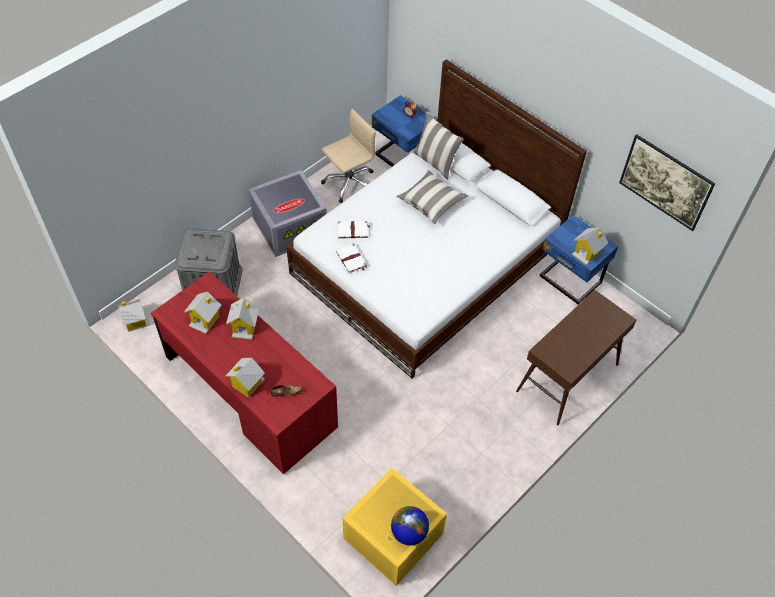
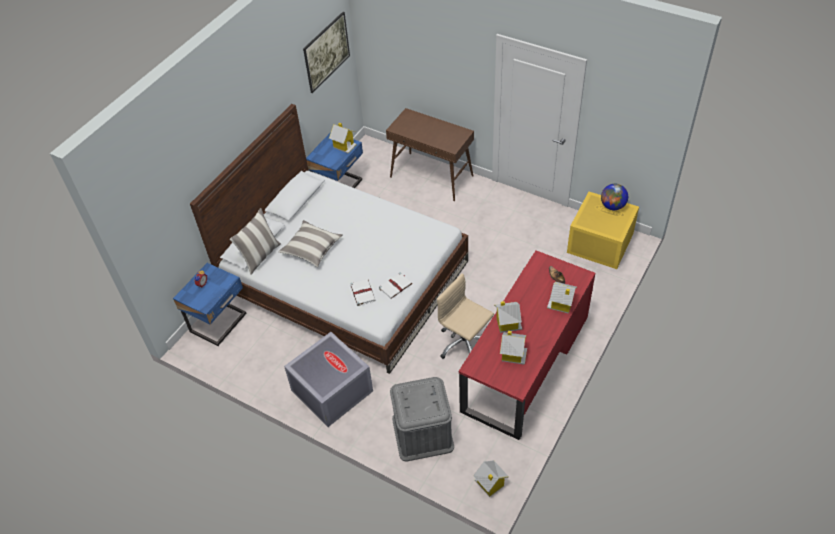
camera: 100 degrees left, 5 degrees down
beige office chair [321,109,376,203] -> beige office chair moved to [437,273,494,359]

